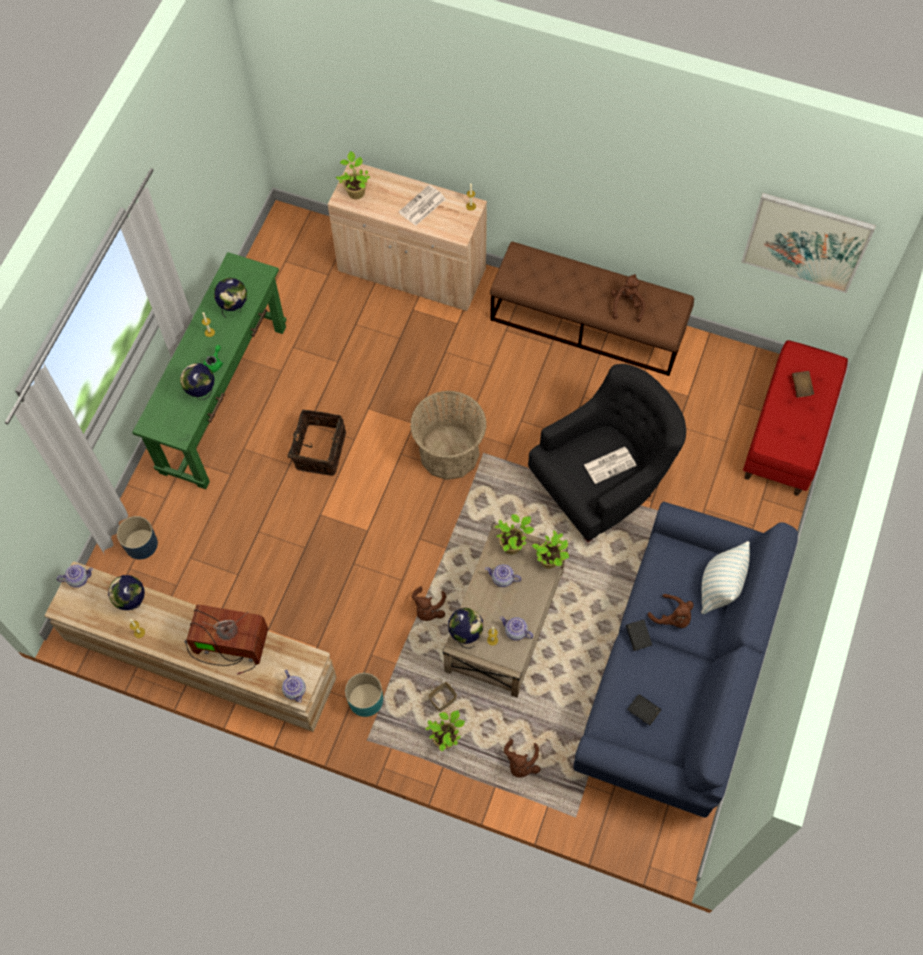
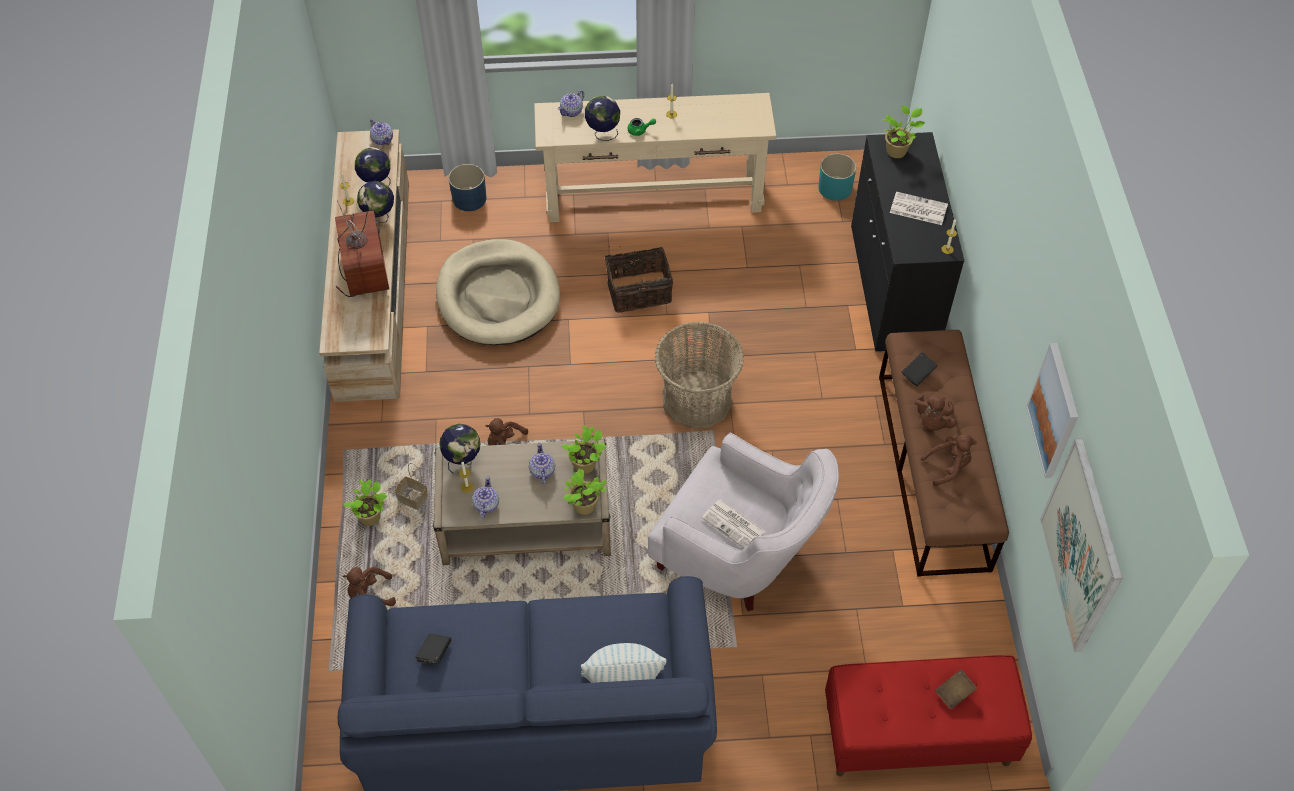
camera: 65 degrees right, 10 degrees down
green console table [132,252,287,489] -> beige console table [534,93,777,222]
globe [214,278,247,318] -> globe moved to [357,181,394,223]
teapot [282,670,306,703] -> teapot moved to [558,90,584,117]
beige cabinet [328,161,487,311] -> black cabinet [851,132,964,352]
turquoise planter [345,673,383,717] -> turquoise planter moved to [818,153,856,201]
black armchair [528,364,686,542] -> white armchair [648,433,839,611]
black book [626,620,652,651] -> black book moved to [901,352,937,386]
brown plush toy [648,594,694,628] -> brown plush toy moved to [915,395,957,431]
none -> beige dog bed [436,239,560,345]
none -> picture [1026,343,1078,478]

